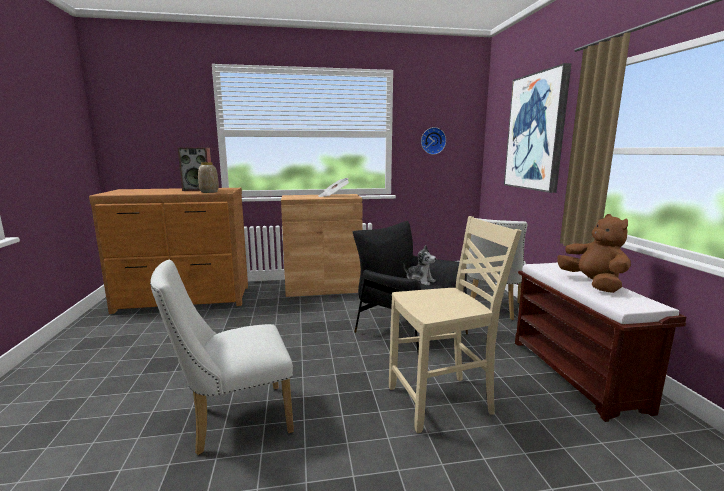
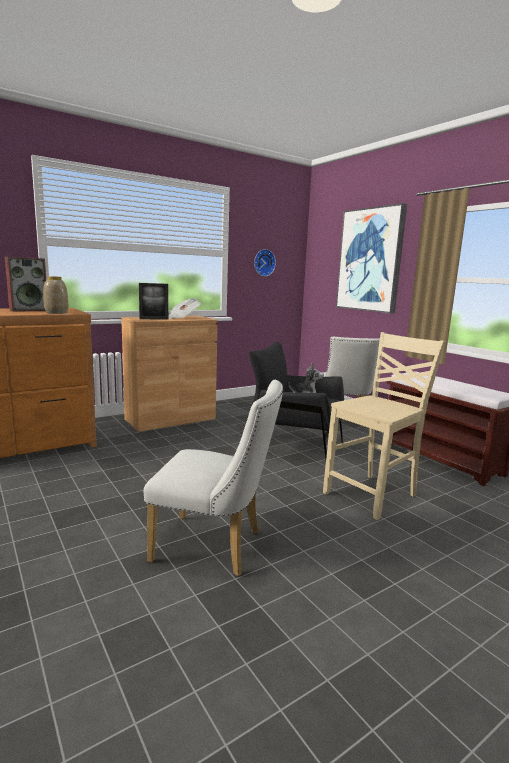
camera: 25 degrees left, 0 degrees up
white chair [150,260,294,455] -> white chair turned 120 degrees counterclockwise [144,380,283,576]
brown plush toy [557,214,631,293] -> none
none -> picture frame [139,283,168,319]

